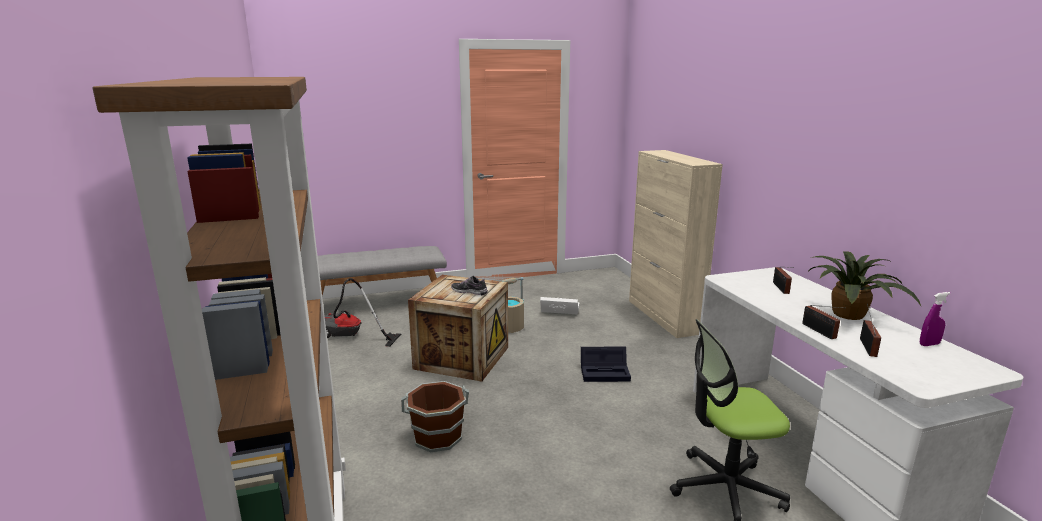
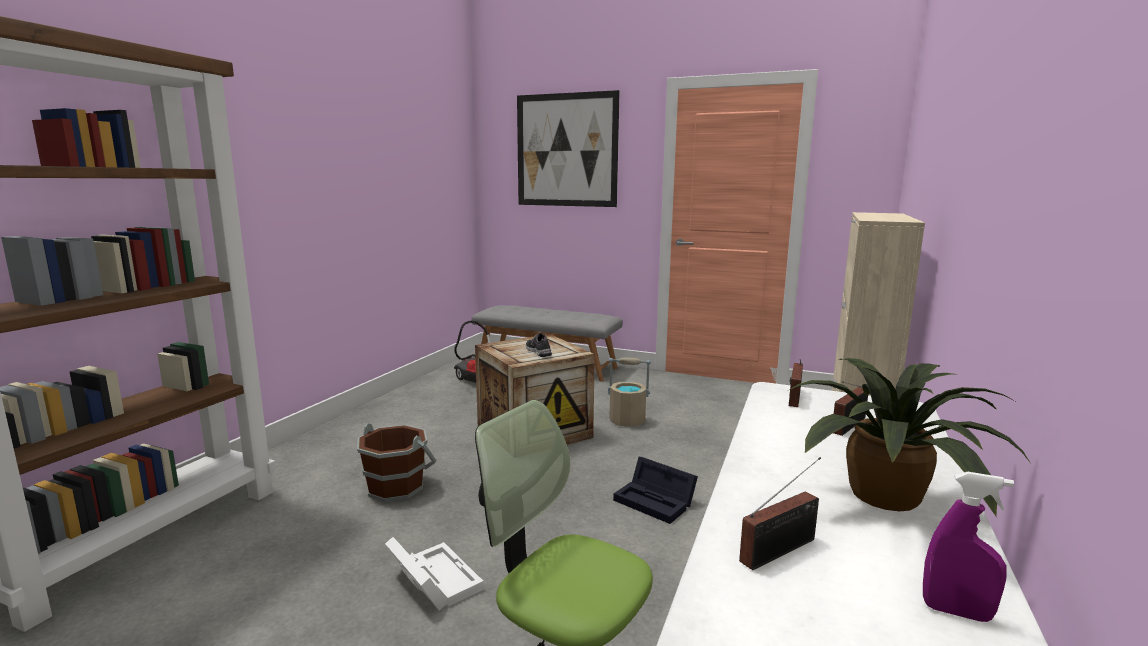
camera: 40 degrees right, 5 degrees down
white storage box [540,297,580,315] -> white storage box moved to [385,537,484,611]
radio [802,305,841,339] -> radio moved to [789,359,803,407]
none -> picture [517,90,620,207]

